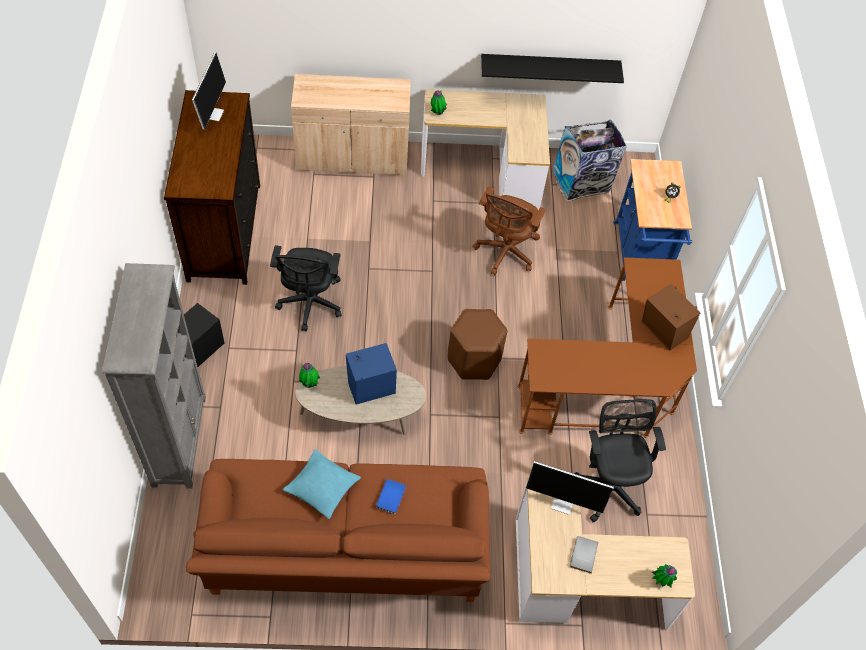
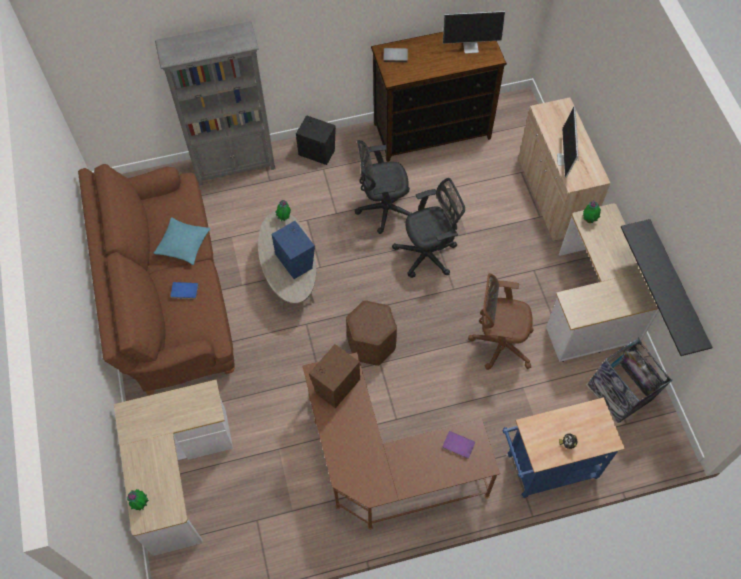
camera: 80 degrees right, 5 degrees up
monitor [526,461,614,515] -> monitor moved to [557,107,579,178]
grey book [570,536,598,574] -> grey book moved to [383,48,408,62]
black office chair [574,399,666,522] -> black office chair moved to [392,178,465,278]
brown speaker [642,284,700,350] -> brown speaker moved to [309,344,360,408]
none -> purple book [442,431,475,459]

